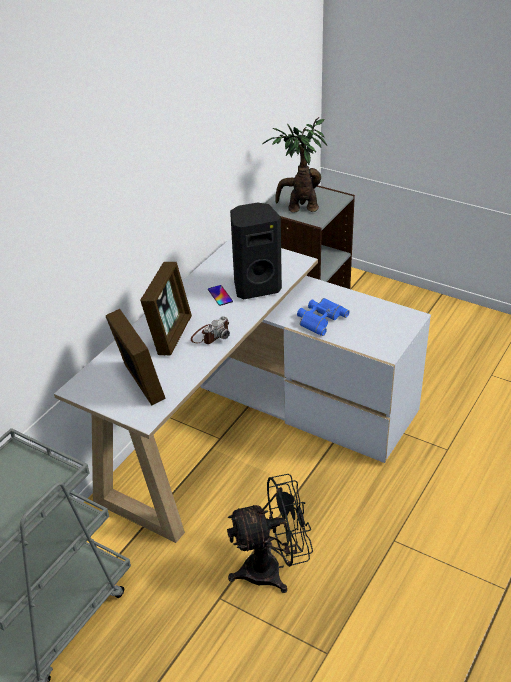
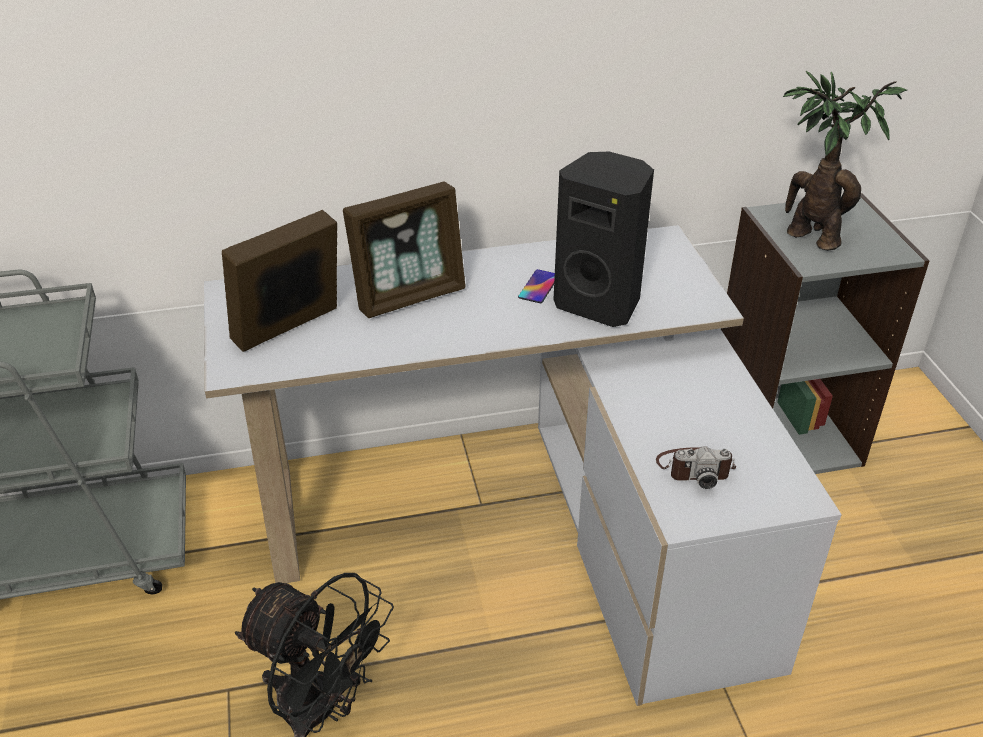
camera: 45 degrees right, 0 degrees up
picture frame [106,309,166,405] -> picture frame turned 150 degrees counterclockwise [222,210,337,352]
camera [191,316,230,344] -> camera moved to [656,446,736,489]
blue binoculars [297,298,350,336] -> none

